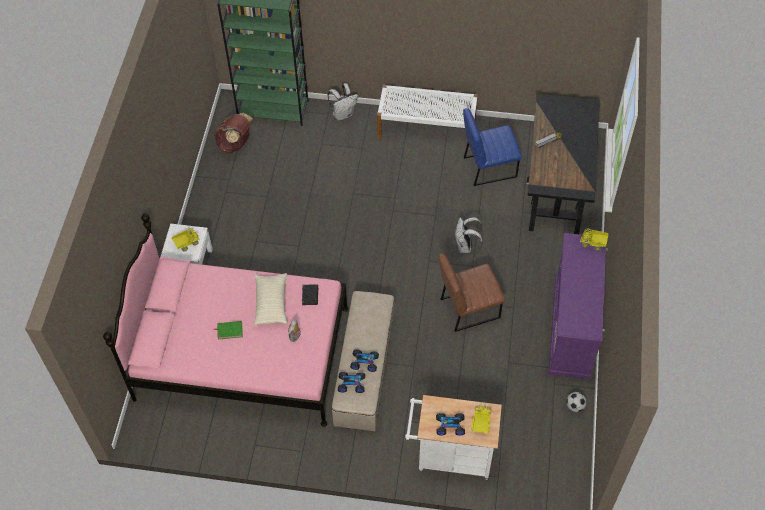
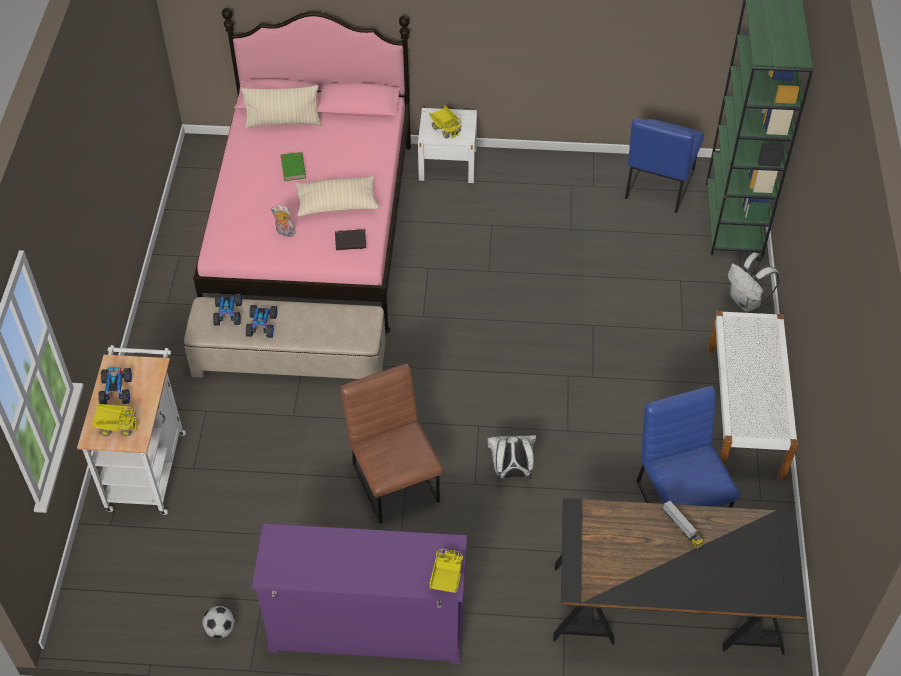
camera: 85 degrees right, 5 degrees down
brown backpack [214,113,253,153] -> blue chair [625,118,704,213]
none -> beige pillow [241,85,322,128]

